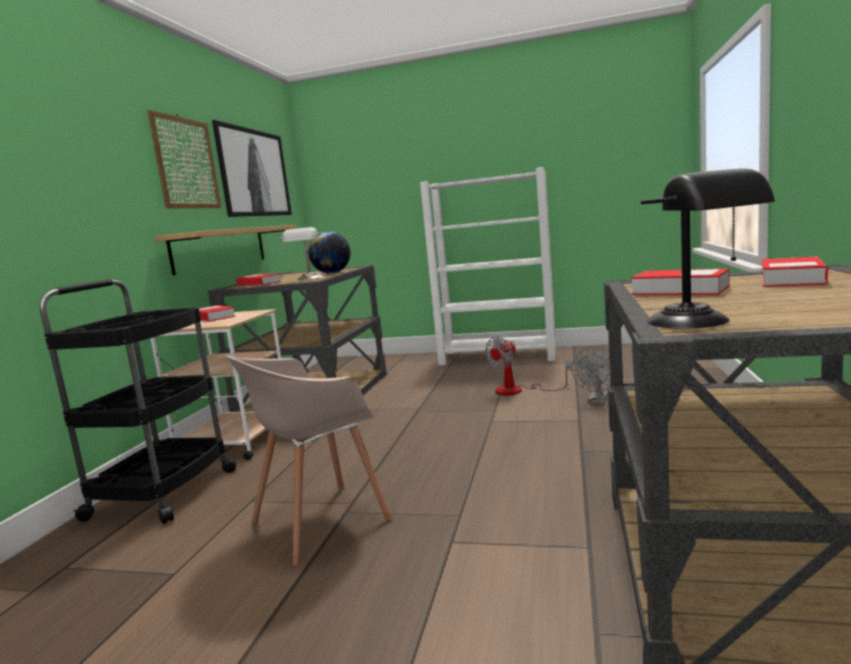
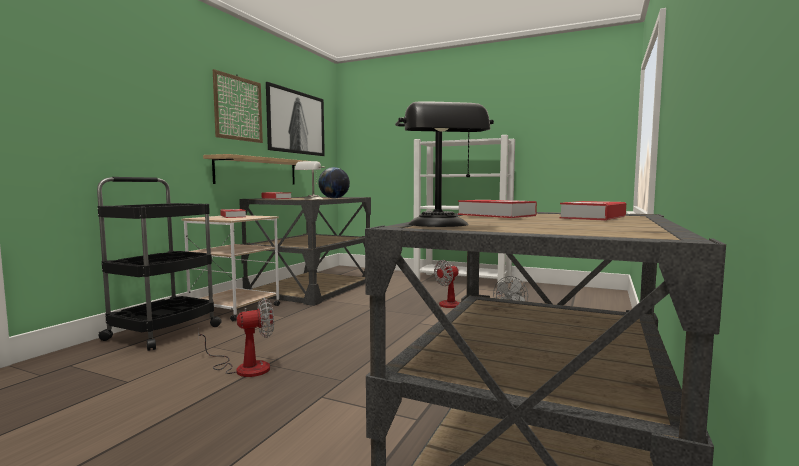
camera: 10 degrees right, 5 degrees down
beige chair [224,355,392,565] -> fan [198,298,274,377]

